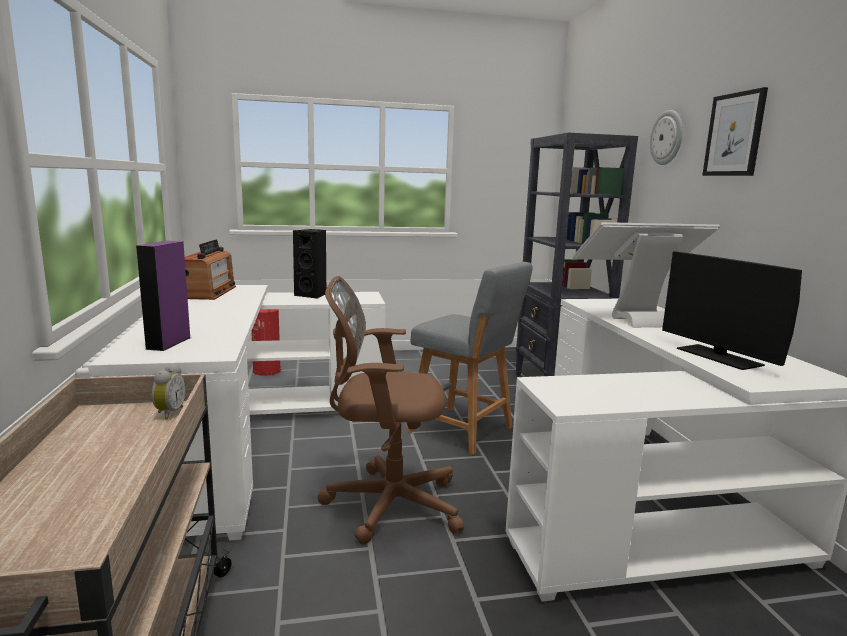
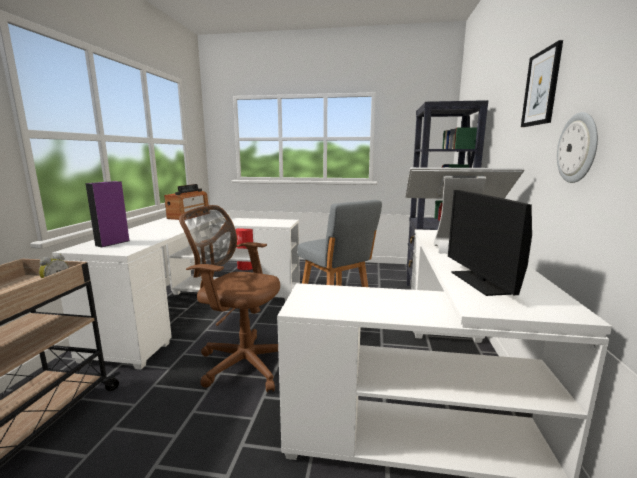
camera: 20 degrees right, 0 degrees up
black speaker [293,229,326,299] -> none
wall clock [650,110,683,165] -> wall clock moved to [557,112,598,183]

